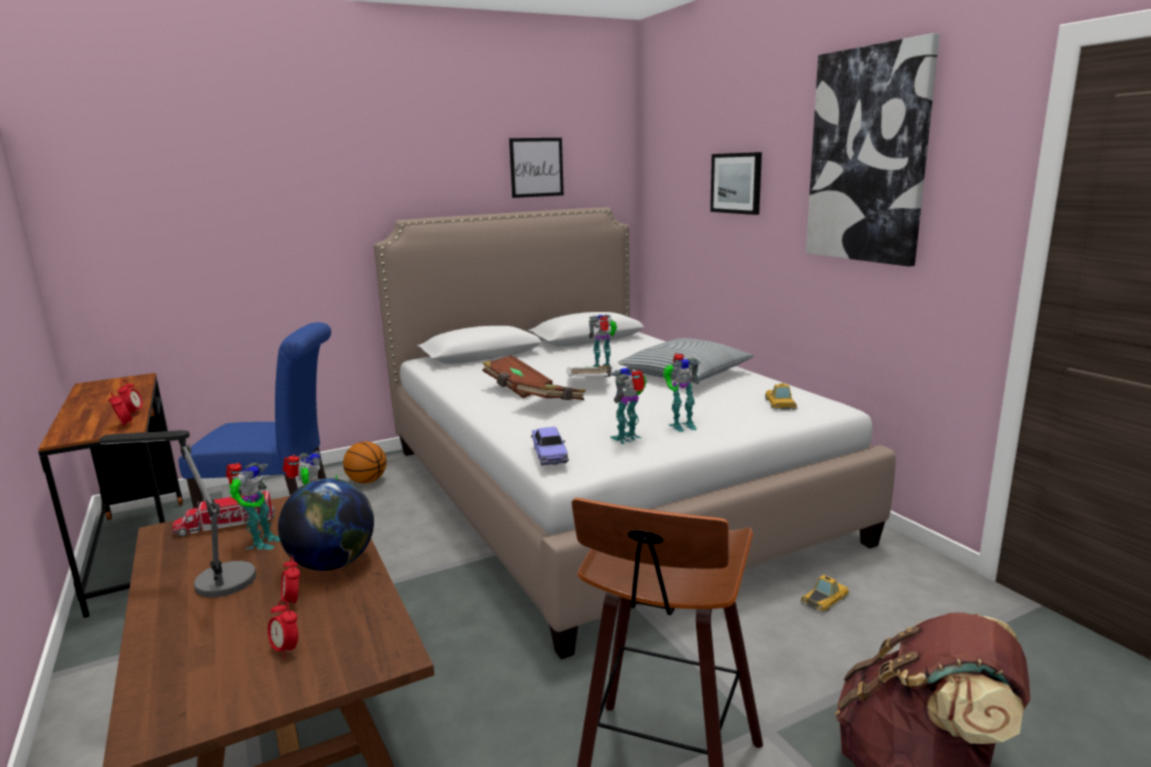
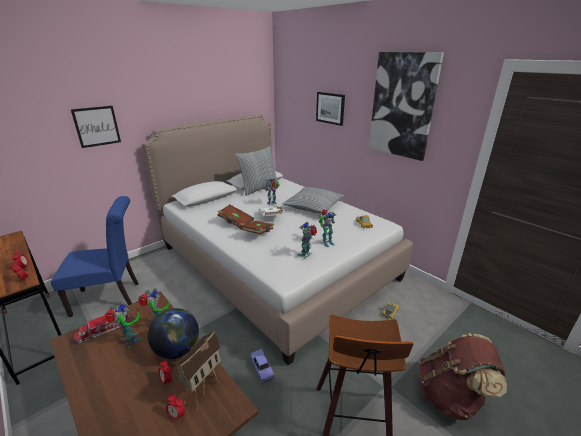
camera: 15 degrees left, 10 degrees up
table lamp [99,430,256,598] -> none
toy robot [226,462,280,550] -> toy robot turned 45 degrees counterclockwise [105,302,142,347]
basketball [343,442,386,484] -> none
picture [509,138,564,198] -> picture moved to [71,106,121,148]
toy car [531,427,569,466] -> toy car moved to [250,349,275,383]
none -> toy house [172,331,221,411]
none -> pillow [235,146,280,196]

